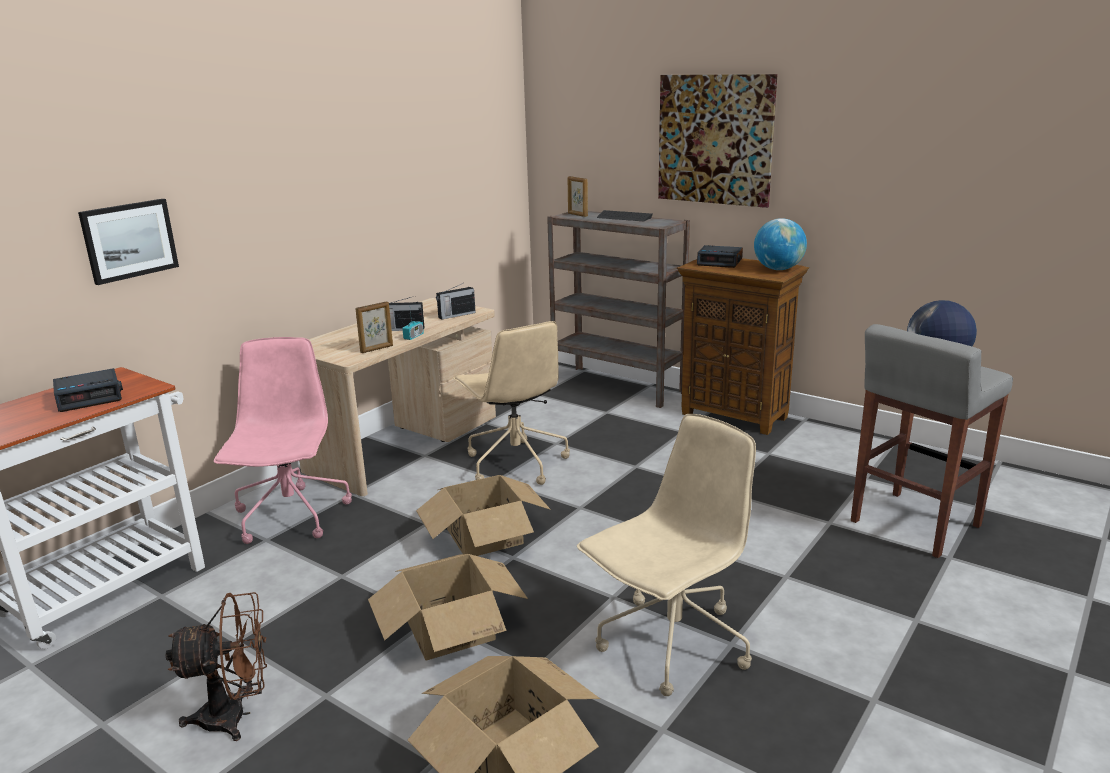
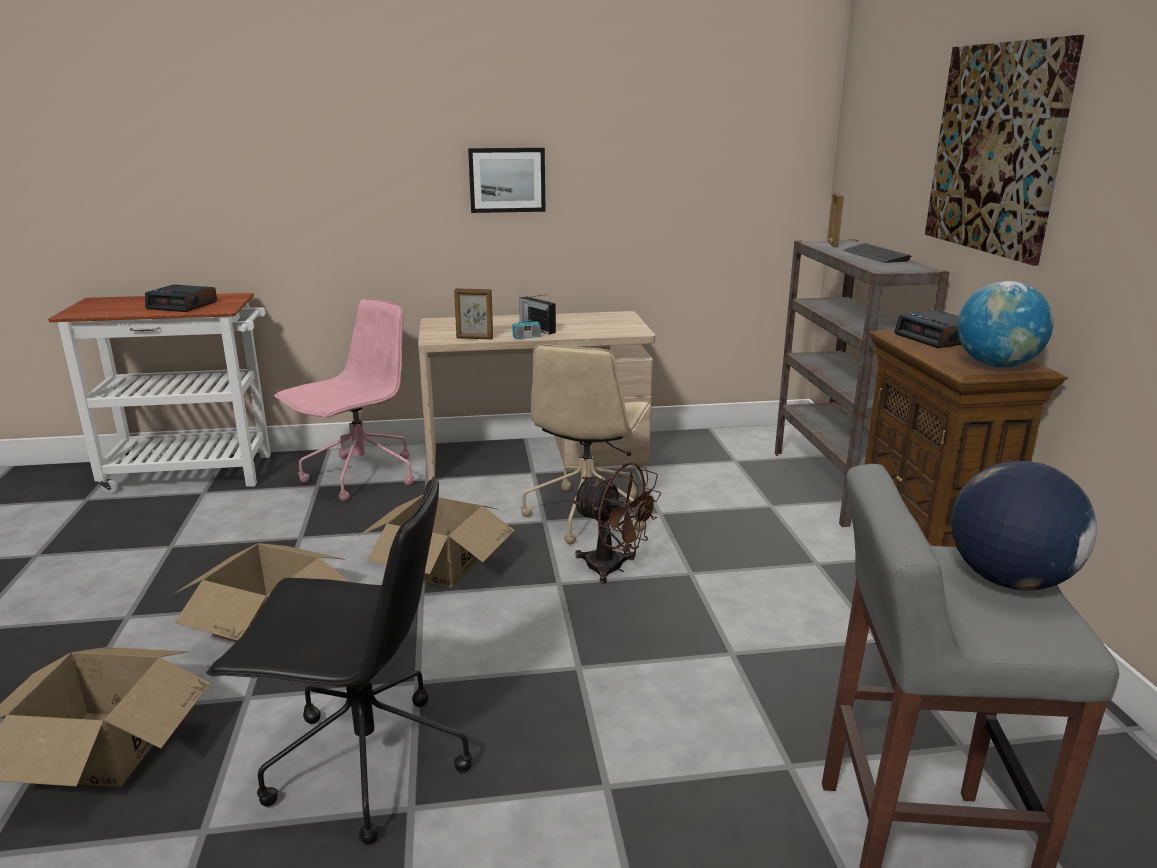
camera: 45 degrees right, 0 degrees up
picture [78,199,179,285] -> picture moved to [468,148,546,213]
brown fan [166,592,267,741] -> brown fan moved to [572,463,662,584]
radio [436,283,476,319] -> none
beige office chair [577,414,756,696] -> black office chair [207,476,472,844]

